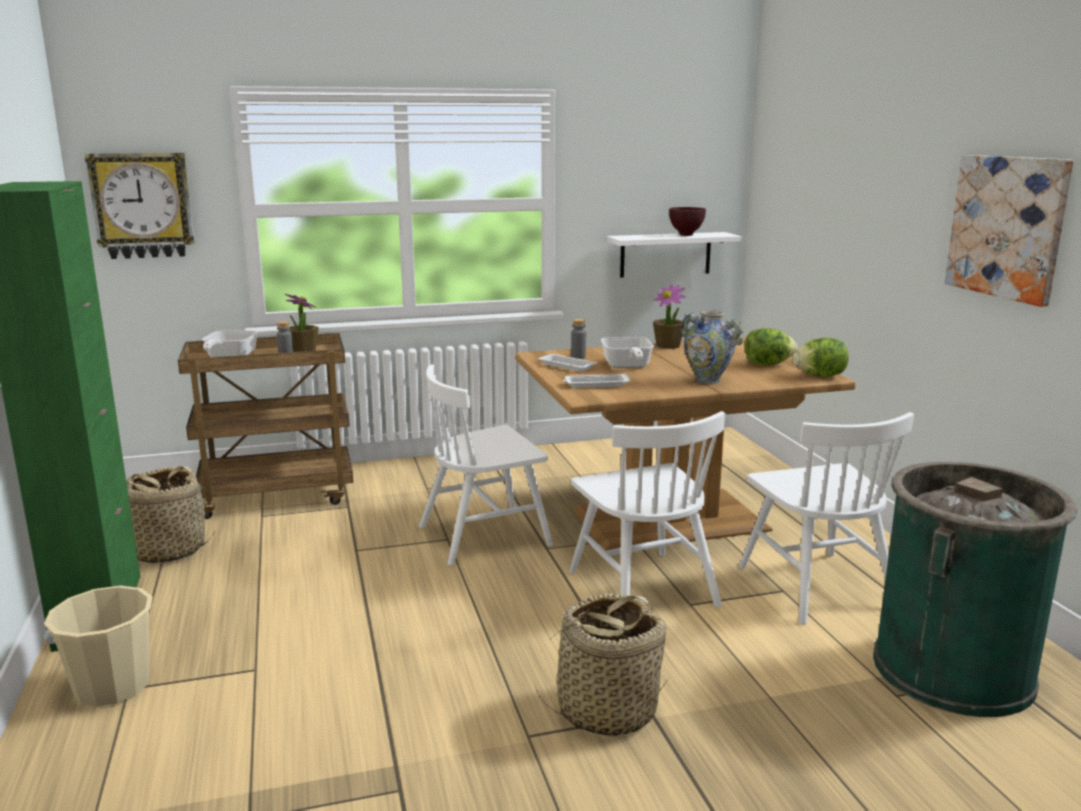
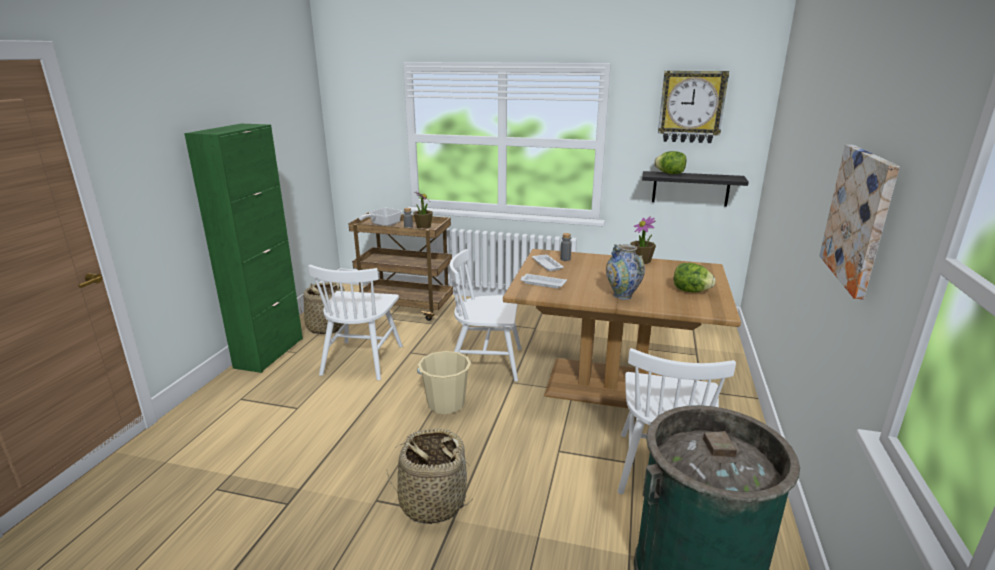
camera: 30 degrees right, 5 degrees up
beige bucket [44,586,153,707] -> beige bucket moved to [417,351,471,414]
wall clock [85,153,195,259] -> wall clock moved to [658,71,729,143]
white chair [569,411,726,608] -> white chair moved to [308,265,403,380]
frying pan [601,337,654,368] -> none
white shelf [606,232,742,278] -> black shelf [642,171,749,207]
brown bowl [669,207,706,236] -> none
lettuce [793,338,849,377] -> lettuce moved to [654,151,686,174]

